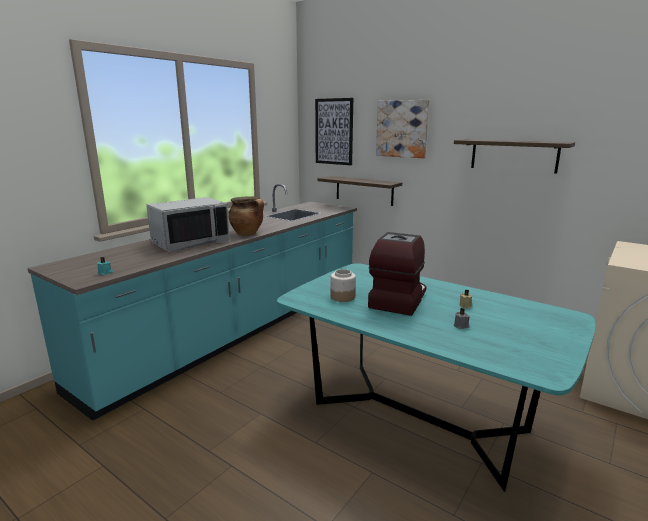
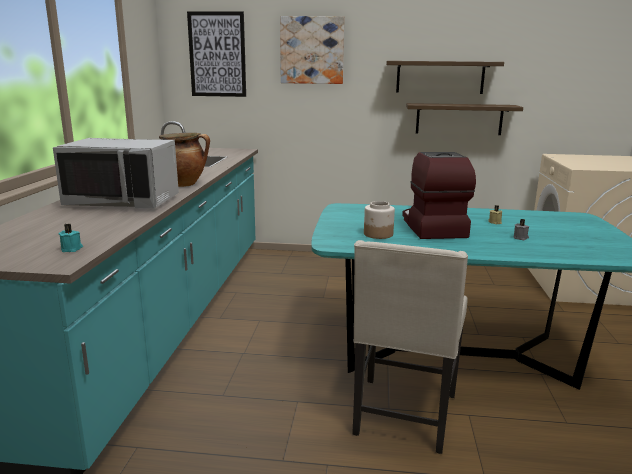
camera: 30 degrees left, 0 degrees up
grey microwave [147,197,230,252] -> grey microwave turned 75 degrees clockwise [53,138,179,209]
shelf [317,176,402,206] -> shelf moved to [406,103,523,135]
none -> beige chair [353,240,468,454]

